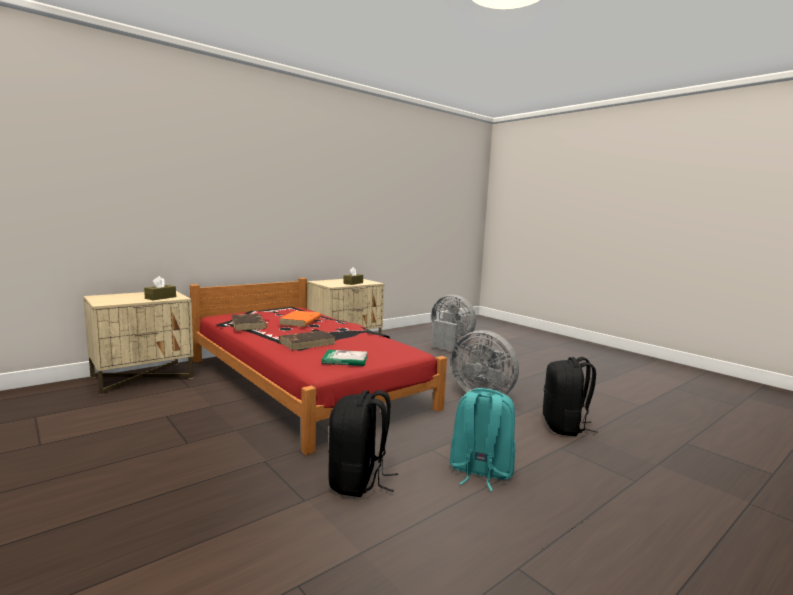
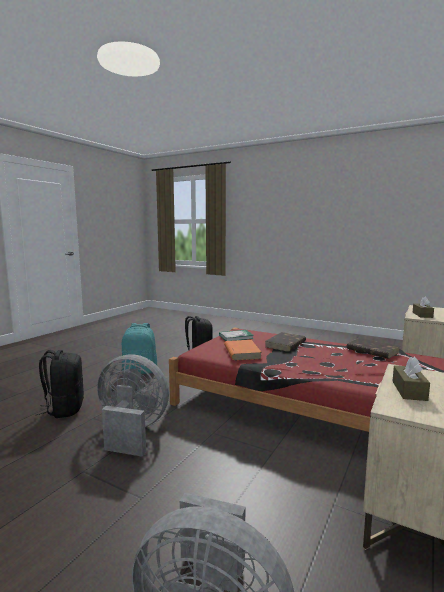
camera: 160 degrees right, 0 degrees up
orange book [279,311,321,327] -> orange book moved to [224,340,262,360]

